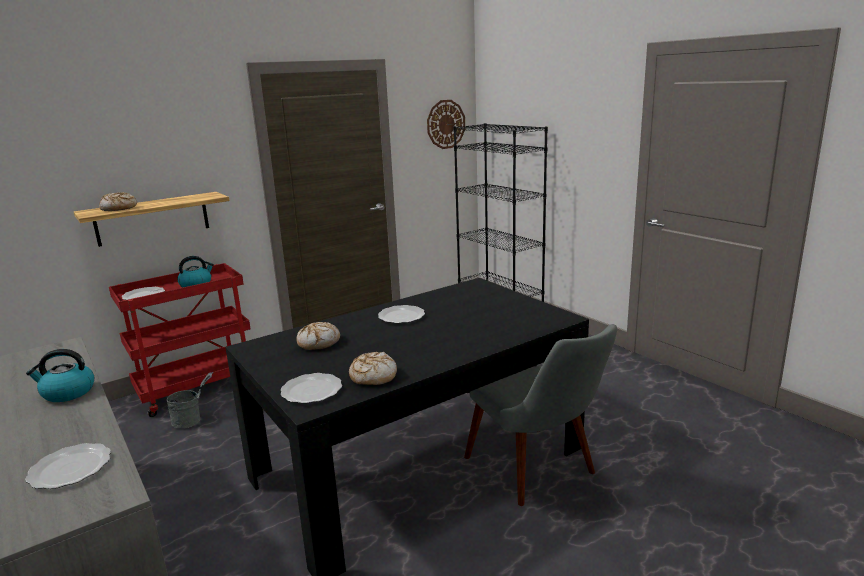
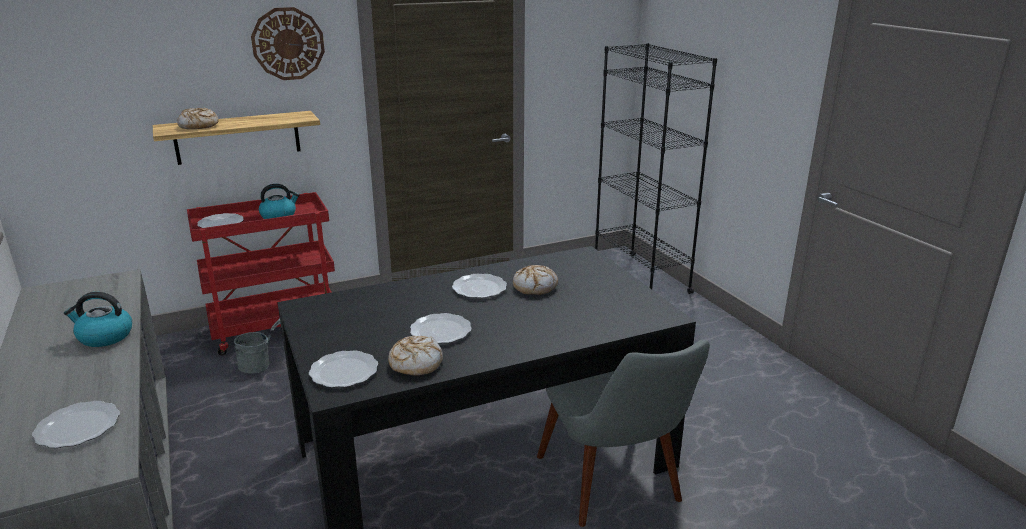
camera: 10 degrees right, 5 degrees up
bread [297,322,340,350] -> bread moved to [513,265,558,295]
wall clock [427,100,465,149] -> wall clock moved to [251,7,325,80]
none -> plate [410,313,472,344]

